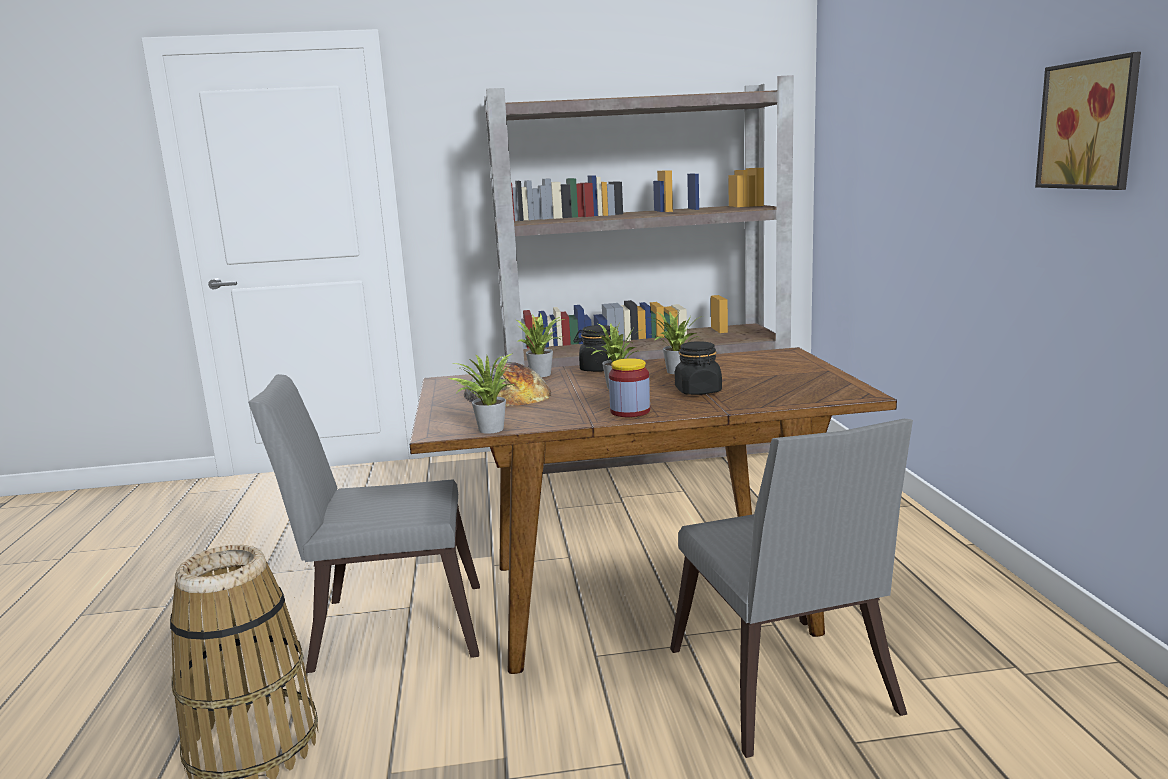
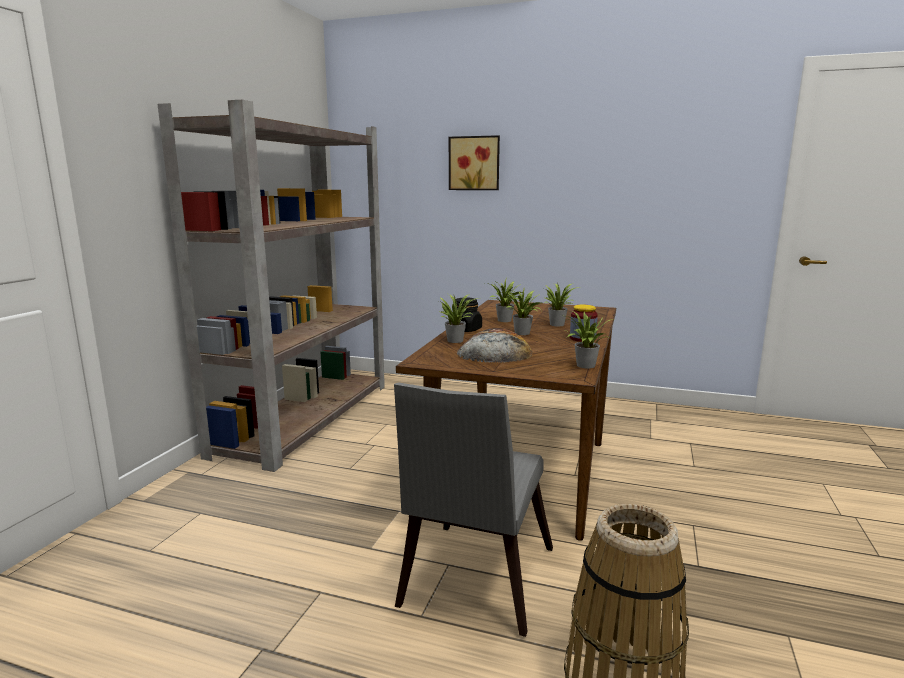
camera: 65 degrees left, 0 degrees up
grey chair [670,419,913,758] -> none
black jar [675,341,722,395] -> potted plant [544,283,580,326]
picture [1035,52,1141,190] -> picture moved to [449,135,500,190]

